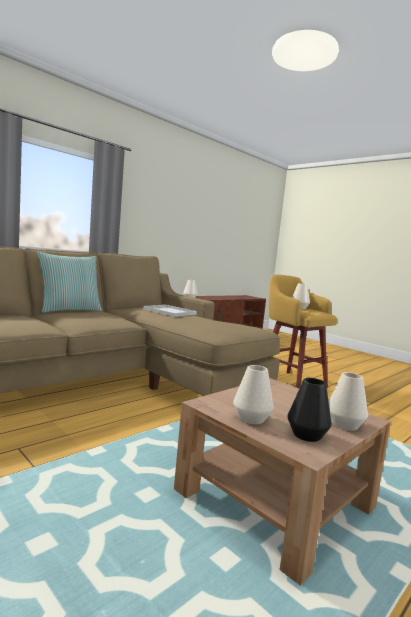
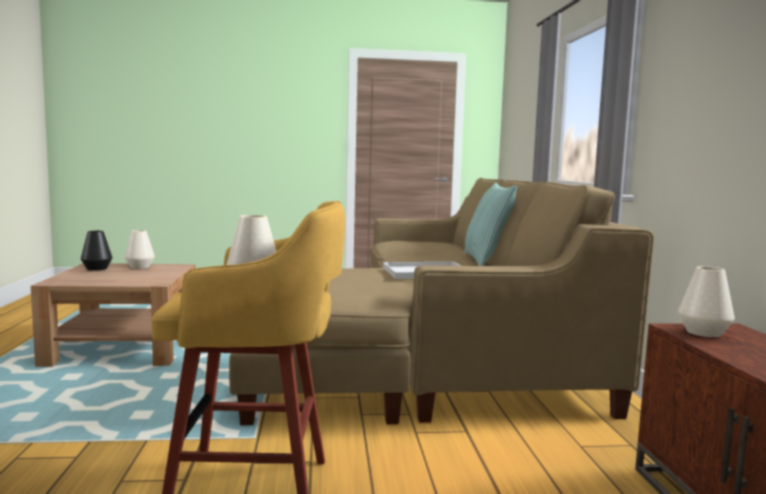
camera: 130 degrees right, 0 degrees up
white vase [329,372,368,431] -> none

